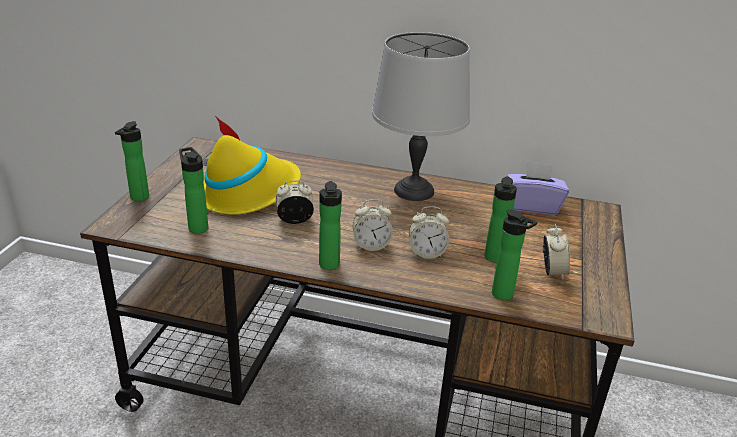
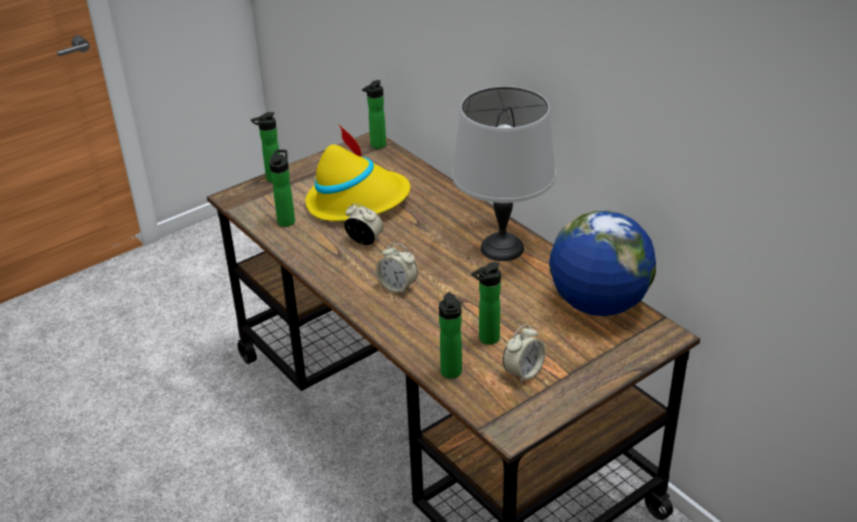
camera: 40 degrees right, 5 degrees up
bottle [319,181,342,270] -> bottle moved to [362,80,386,149]
alarm clock [409,206,450,259] -> none
purple tissue box [507,161,569,215] -> globe [549,211,656,316]

